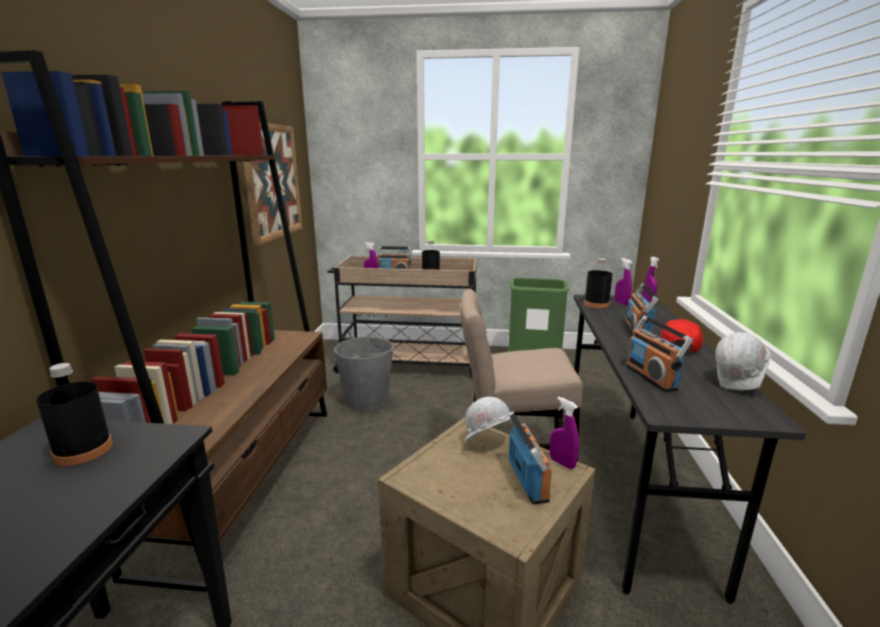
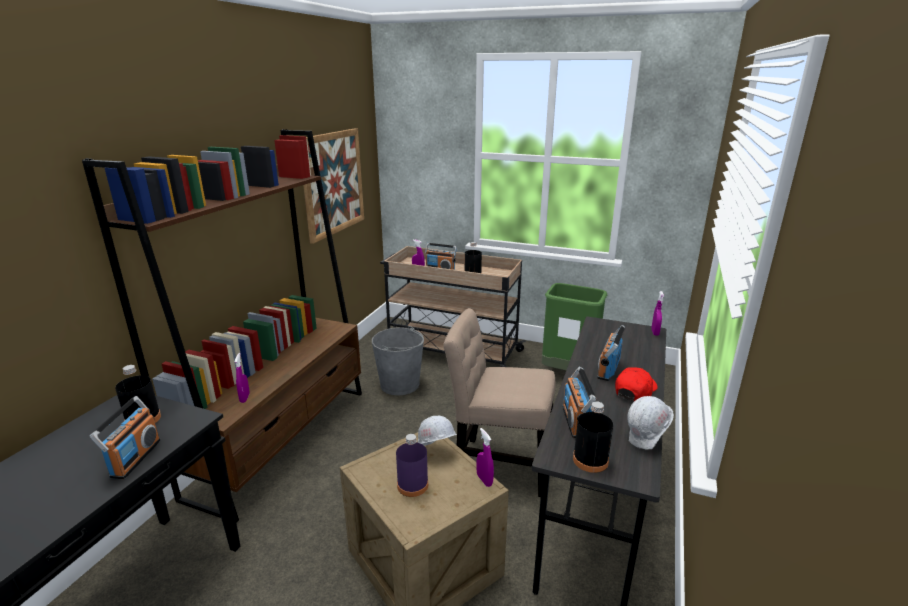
camera: 15 degrees right, 5 degrees up
radio [508,411,552,504] -> radio moved to [90,396,161,479]
black bottle [584,258,613,308] -> black bottle moved to [573,401,613,473]
purple spray bottle [615,258,632,306] -> purple spray bottle moved to [234,353,250,403]
none -> purple bottle [396,434,428,497]

